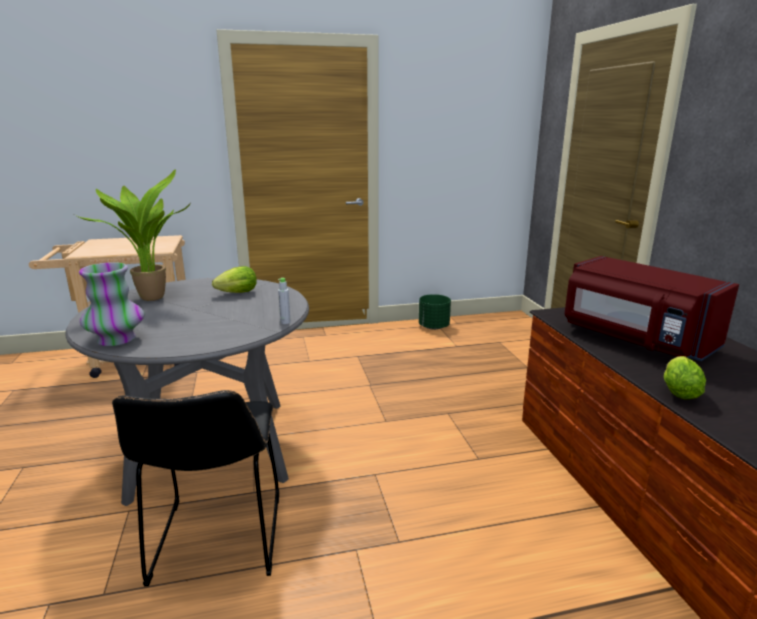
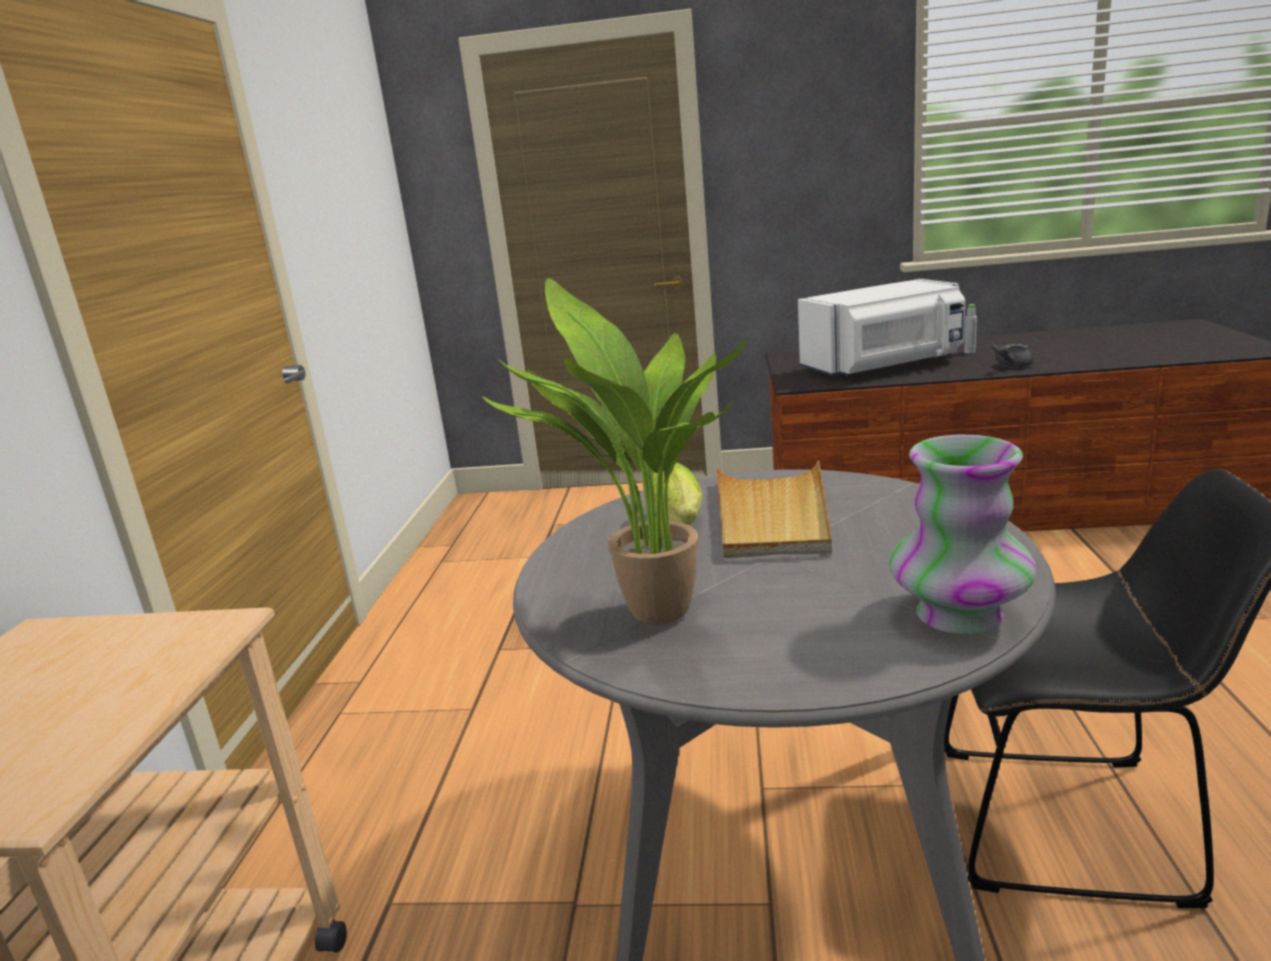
camera: 70 degrees left, 0 degrees up
grey bottle [278,278,291,324] -> grey bottle moved to [964,304,977,354]
green planter [419,294,451,330] -> none
red microwave [565,256,739,361] -> white microwave [798,279,965,377]
lettuce [664,356,706,399] -> grey teapot [992,344,1033,368]
none -> beige tray [716,461,832,558]

